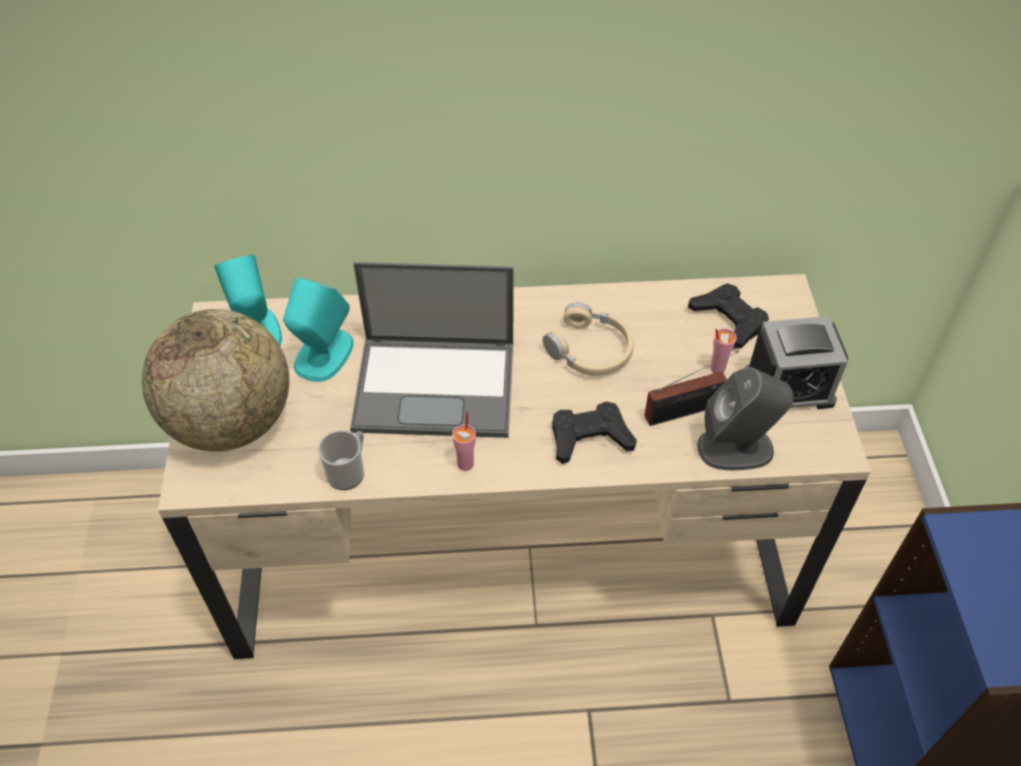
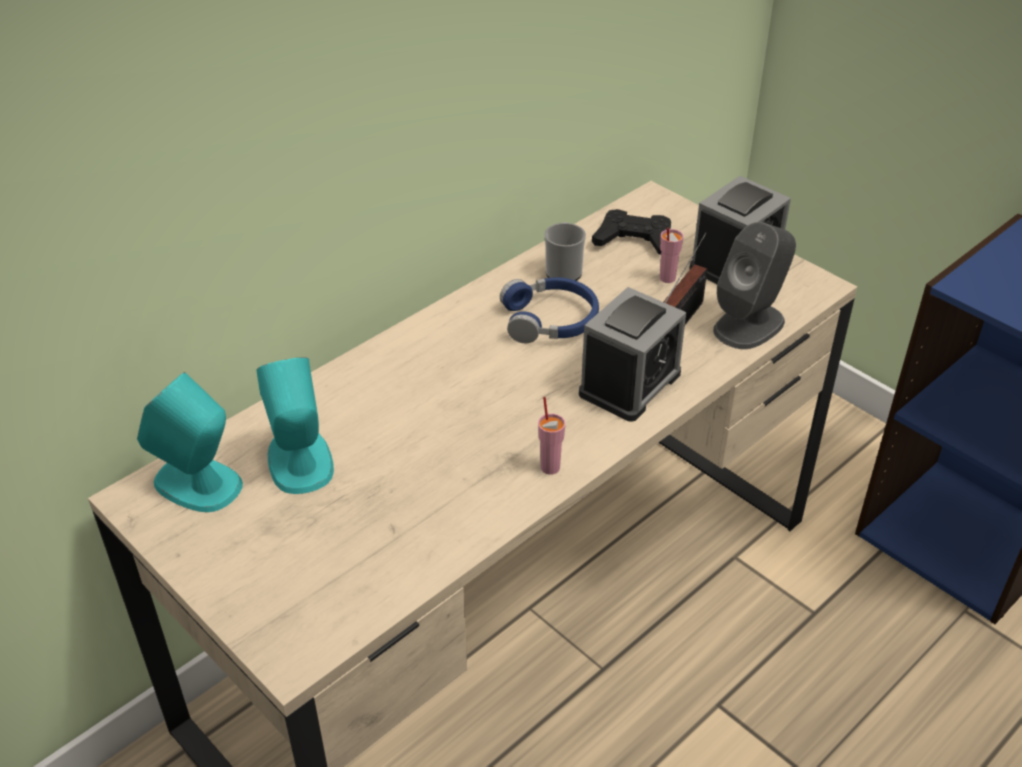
camera: 40 degrees left, 10 degrees down
globe [142,309,289,452] -> none
mug [318,430,364,490] -> mug moved to [544,222,586,281]
laptop [350,262,514,438] -> none
beige headphones [543,302,634,376] -> blue headphones [500,277,599,343]
black game controller [552,402,637,464] -> alarm clock [579,287,686,422]

